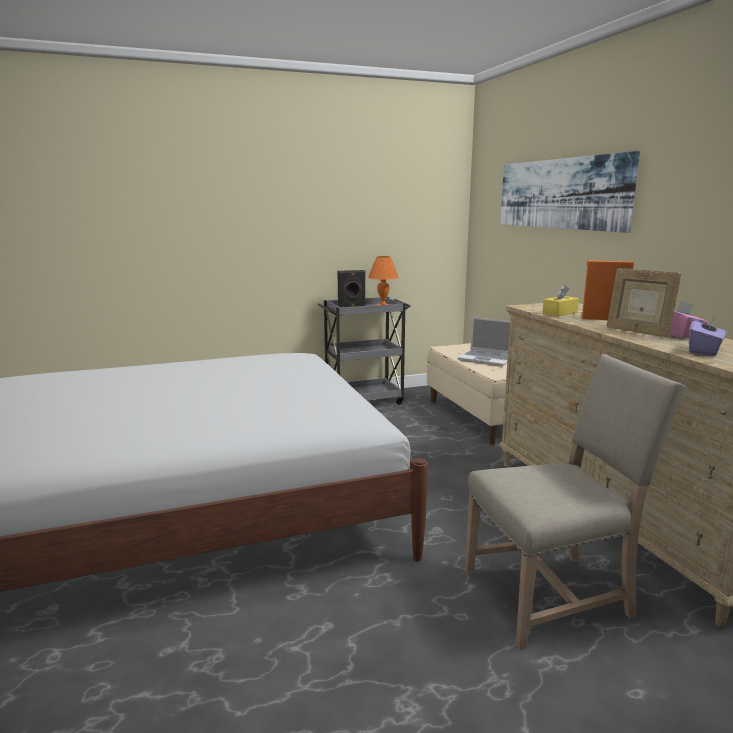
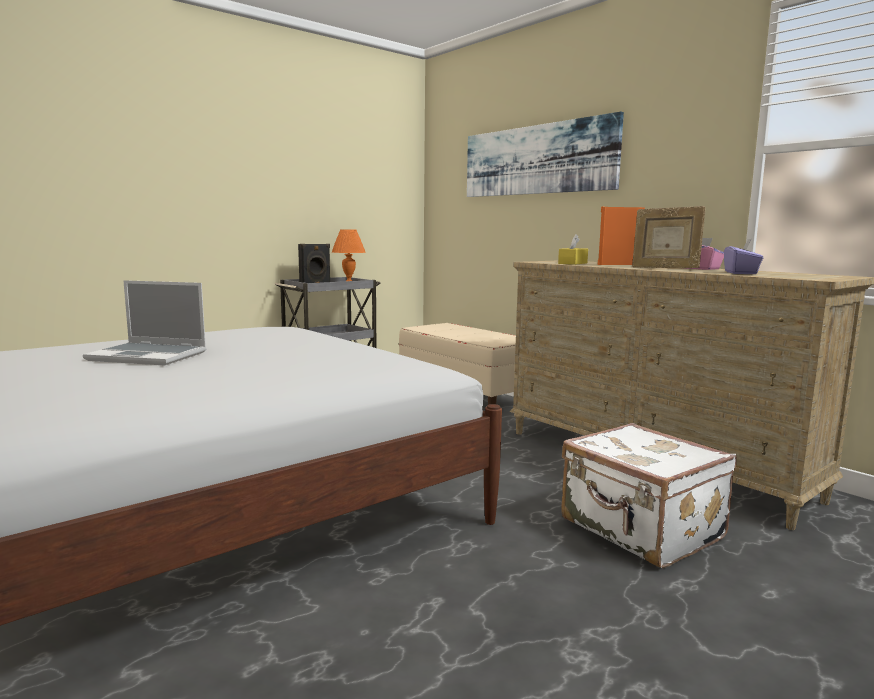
camera: 20 degrees left, 5 degrees down
laptop [458,317,510,367] -> laptop moved to [83,280,206,366]
beige chair [465,354,686,650] -> white suitcase [561,423,737,568]

